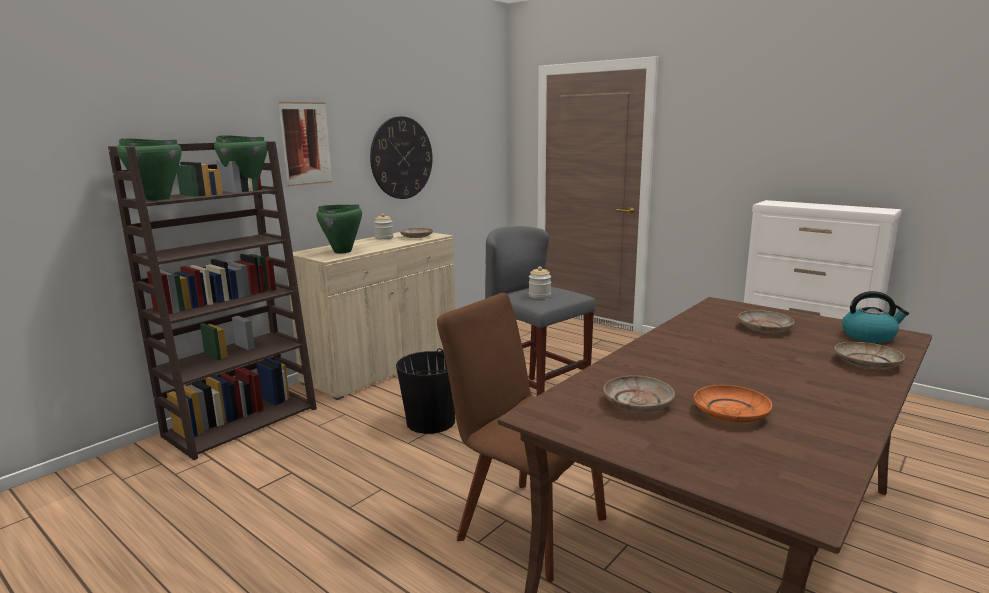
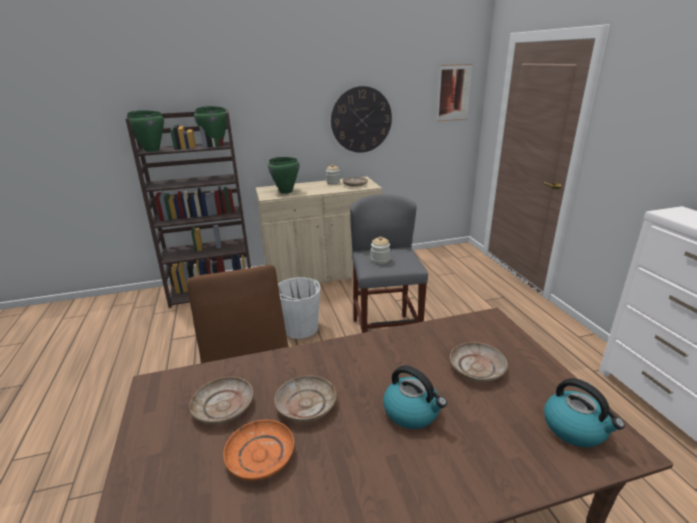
camera: 35 degrees right, 10 degrees up
picture [278,102,332,186] -> picture moved to [437,64,472,122]
black bucket [396,348,455,434] -> white bucket [278,277,321,339]
beige plate [834,342,905,369] -> beige plate moved to [274,376,337,422]
none -> kettle [383,365,447,429]

